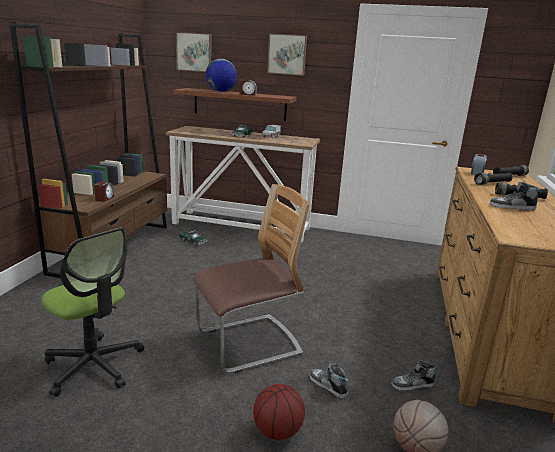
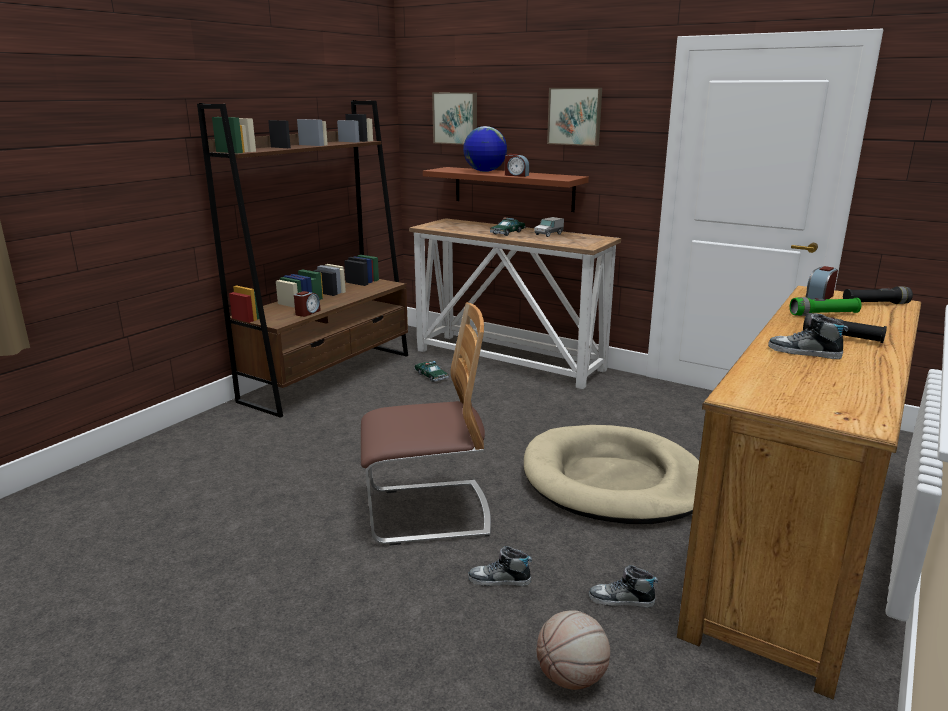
camera: 20 degrees right, 0 degrees up
office chair [41,227,144,397] -> none
basketball [253,384,305,440] -> none
shoe [310,363,348,399] -> shoe turned 60 degrees counterclockwise [468,546,532,586]
black flashlight [474,172,513,185] -> green flashlight [790,297,862,316]
none -> beige dog bed [524,425,699,524]

